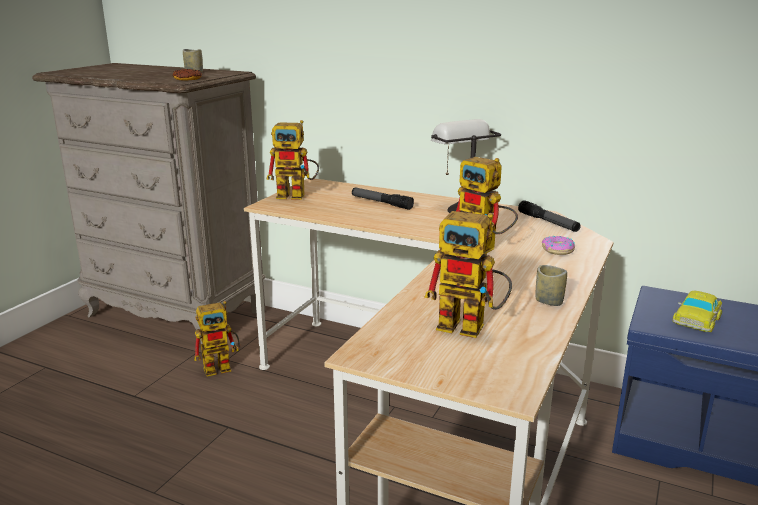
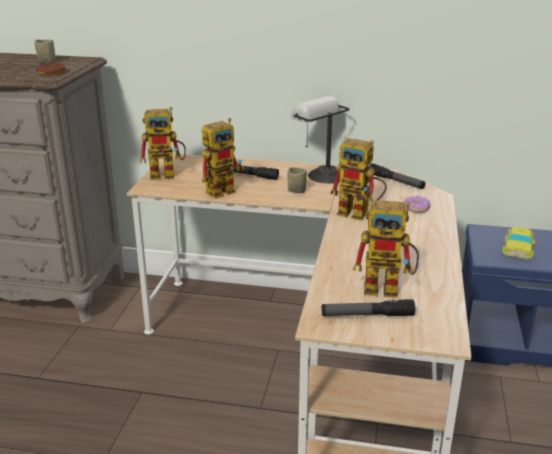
camera: 15 degrees left, 5 degrees up
toy robot [194,301,240,377] -> toy robot moved to [202,118,244,199]
cup [536,265,567,306] -> cup moved to [288,167,307,193]
none -> flashlight [322,299,415,316]

